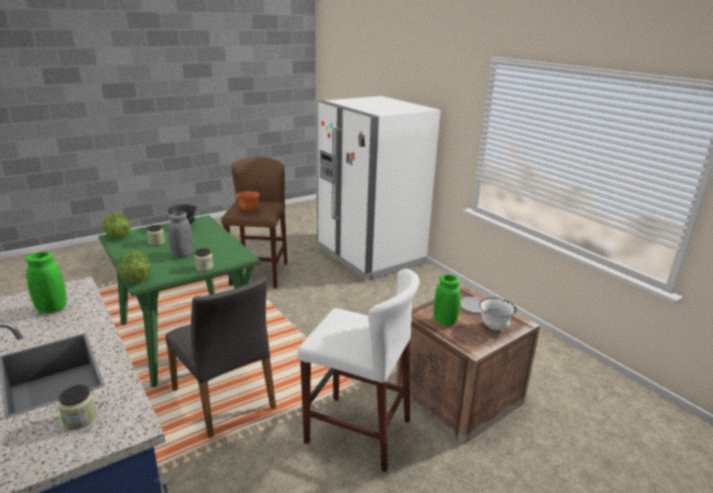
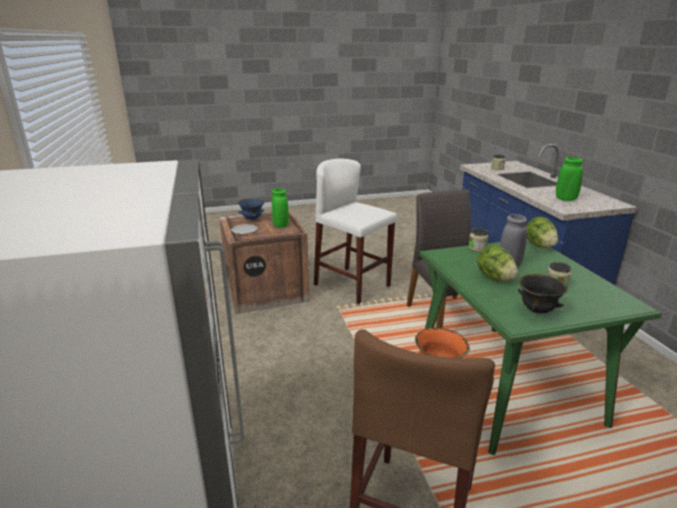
camera: 160 degrees left, 0 degrees up
lettuce [103,213,131,239] -> lettuce moved to [477,245,518,281]
white bowl [479,297,517,330] -> blue bowl [238,198,264,220]

